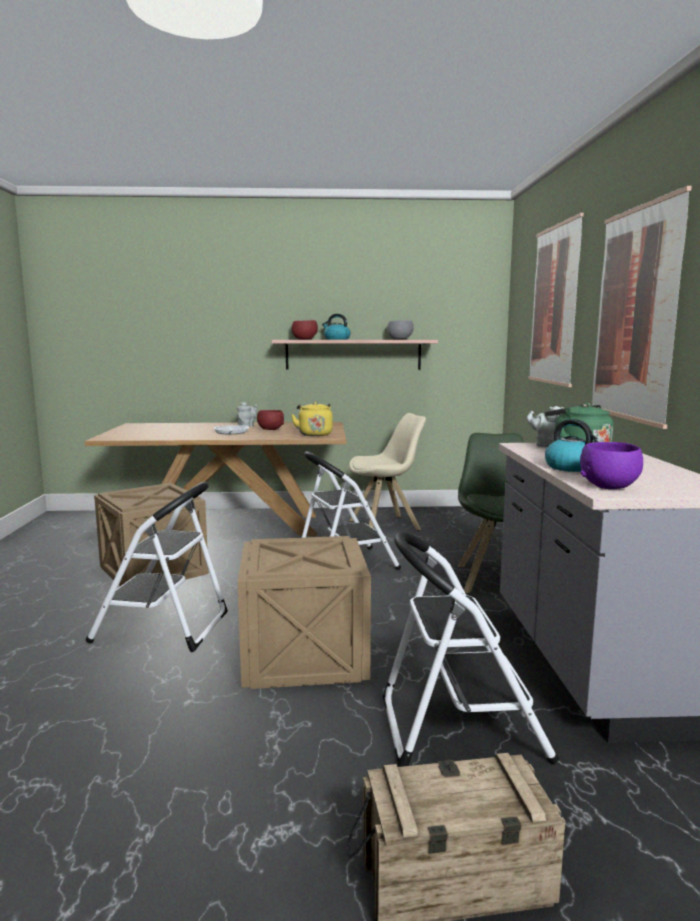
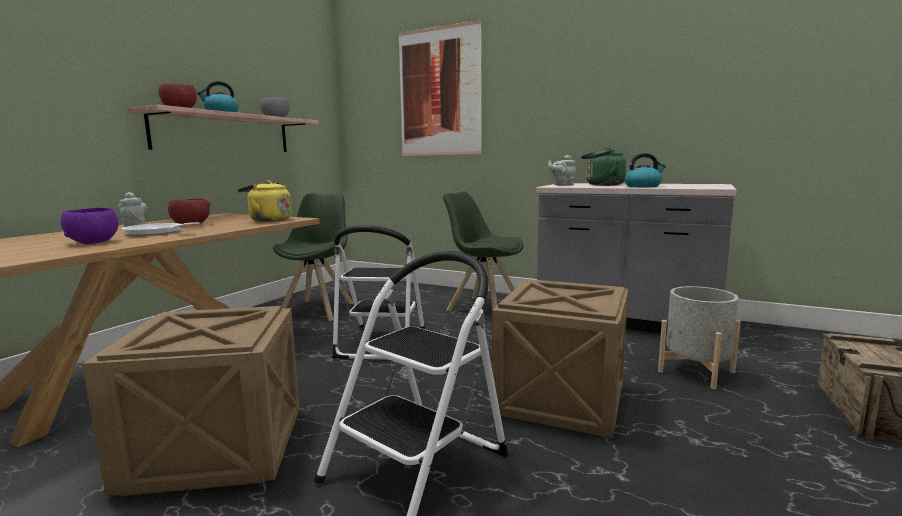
camera: 60 degrees left, 0 degrees up
beige chair [349,413,426,531] -> green chair [273,193,353,321]
step ladder [383,532,559,767] -> grey planter [658,286,741,389]
purple bowl [580,442,643,489] -> purple bowl moved to [60,208,119,244]
picture [592,186,692,429] -> none

